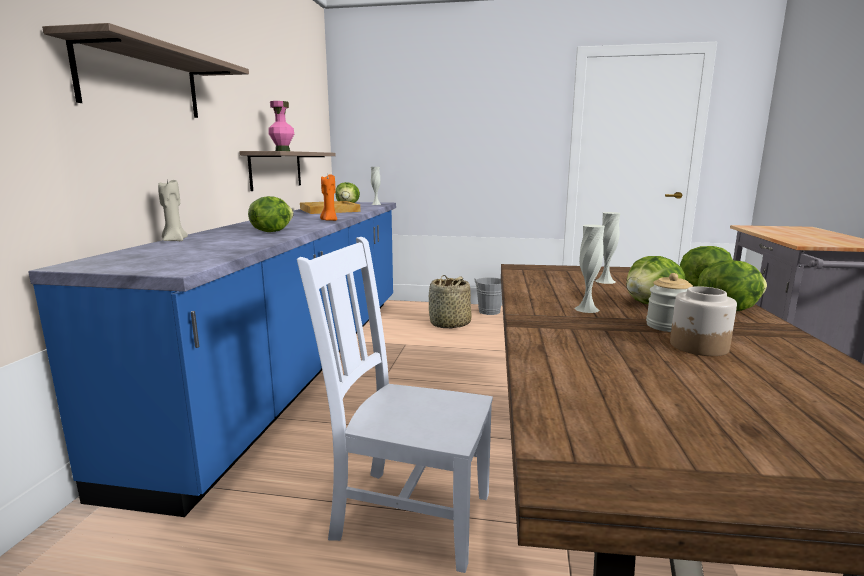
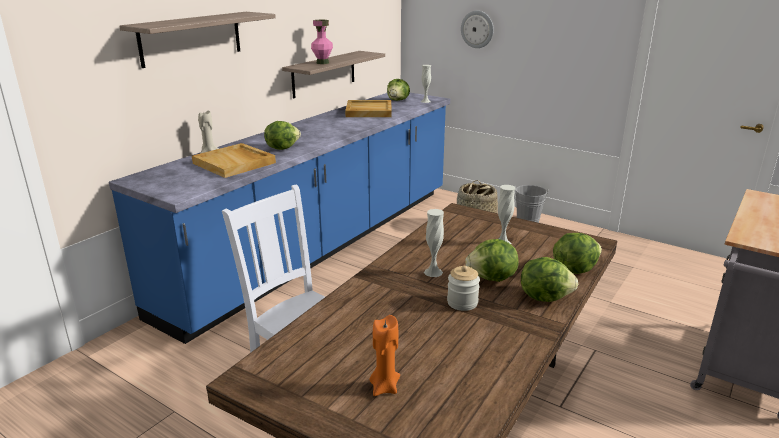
camera: 25 degrees right, 10 degrees up
orange candle [320,175,337,221] -> orange candle moved to [369,315,400,396]
jar [670,286,737,356] -> none
none -> beige tray [192,143,276,178]
none -> wall clock [461,11,494,48]

